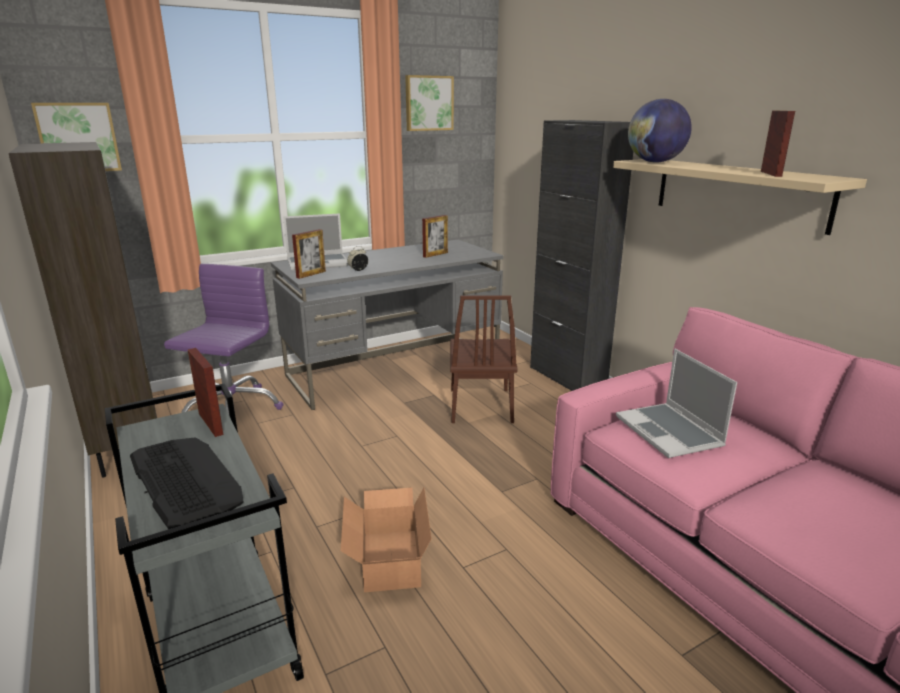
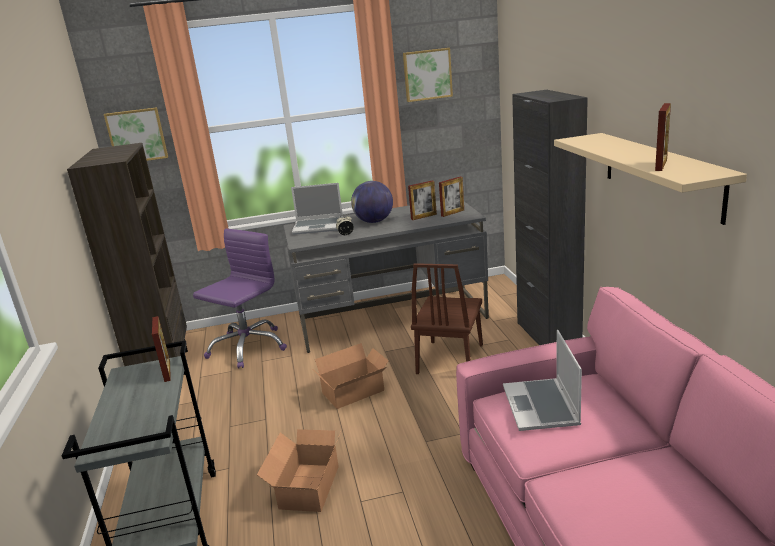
camera: 20 degrees right, 0 degrees up
keyboard [130,437,244,529] -> none
picture frame [292,229,326,279] -> picture frame moved to [439,177,464,217]
globe [628,99,692,162] -> globe moved to [351,181,393,223]
none -> cardboard box [315,343,388,409]

